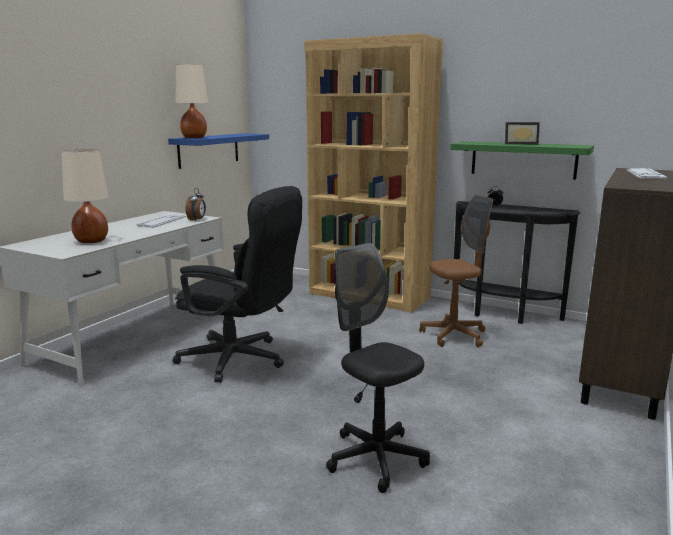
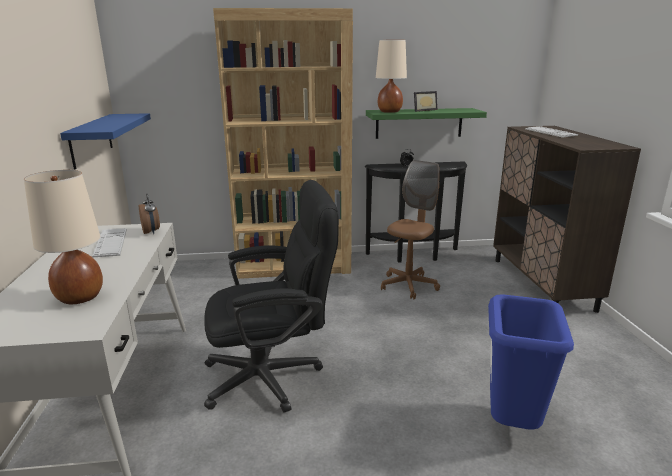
camera: 35 degrees left, 5 degrees up
beige table lamp [176,64,208,138] -> beige table lamp moved to [376,40,407,113]
black office chair [326,243,430,493] -> blue trash can [488,294,574,430]

